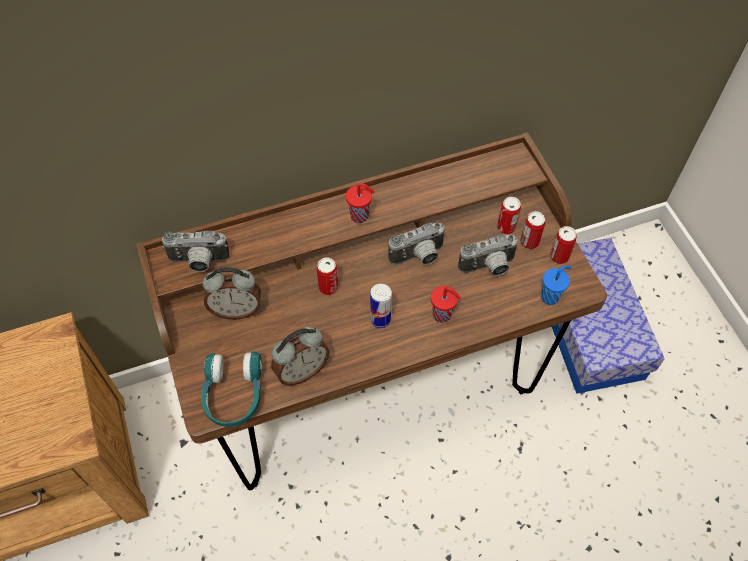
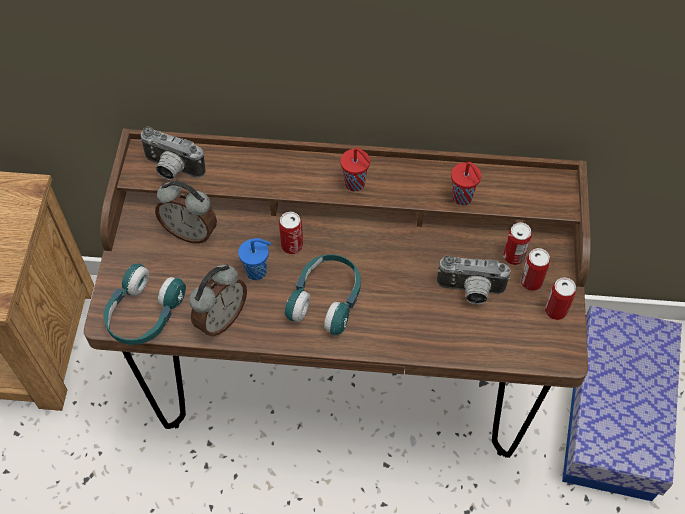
camera: 25 degrees right, 0 degrees up
alarm clock [271,327,330,386] -> alarm clock turned 45 degrees counterclockwise [189,264,247,336]
can [370,284,392,328] -> turquoise headphones [285,254,361,335]
camera [388,223,446,265] -> none
red cup [431,286,461,323] -> red cup moved to [451,162,481,205]
blue cup [541,266,571,305] -> blue cup moved to [238,238,271,280]

